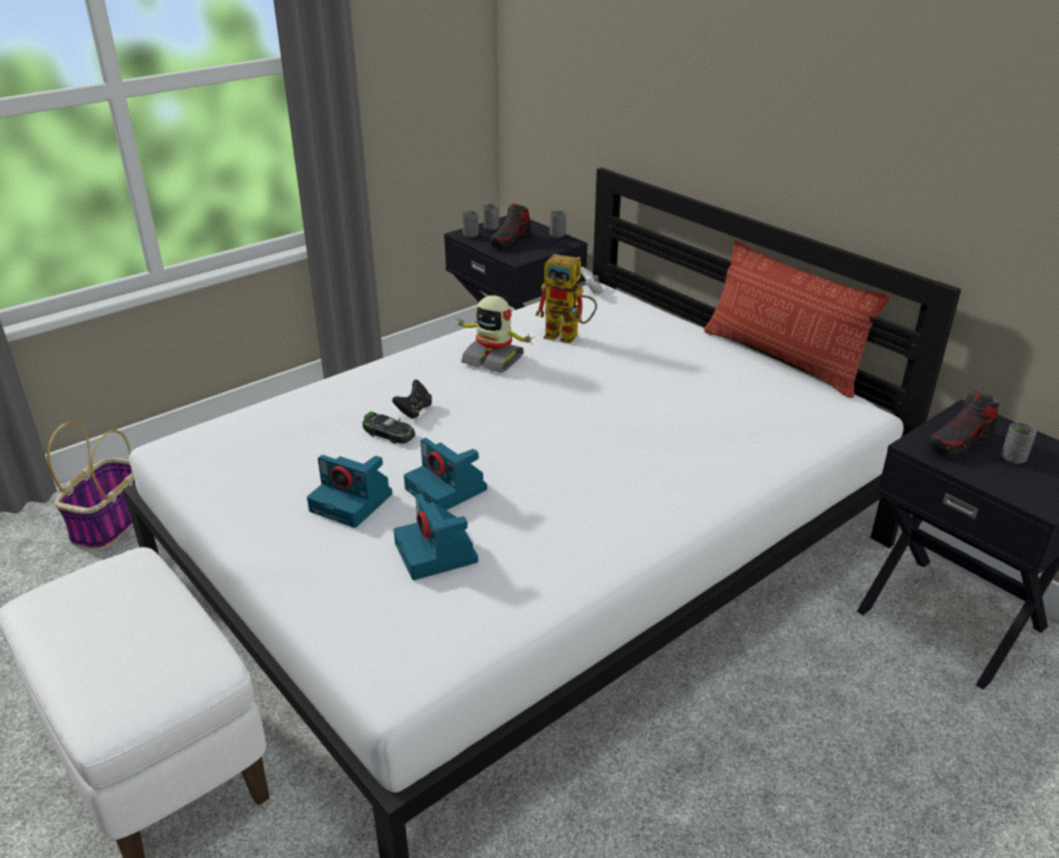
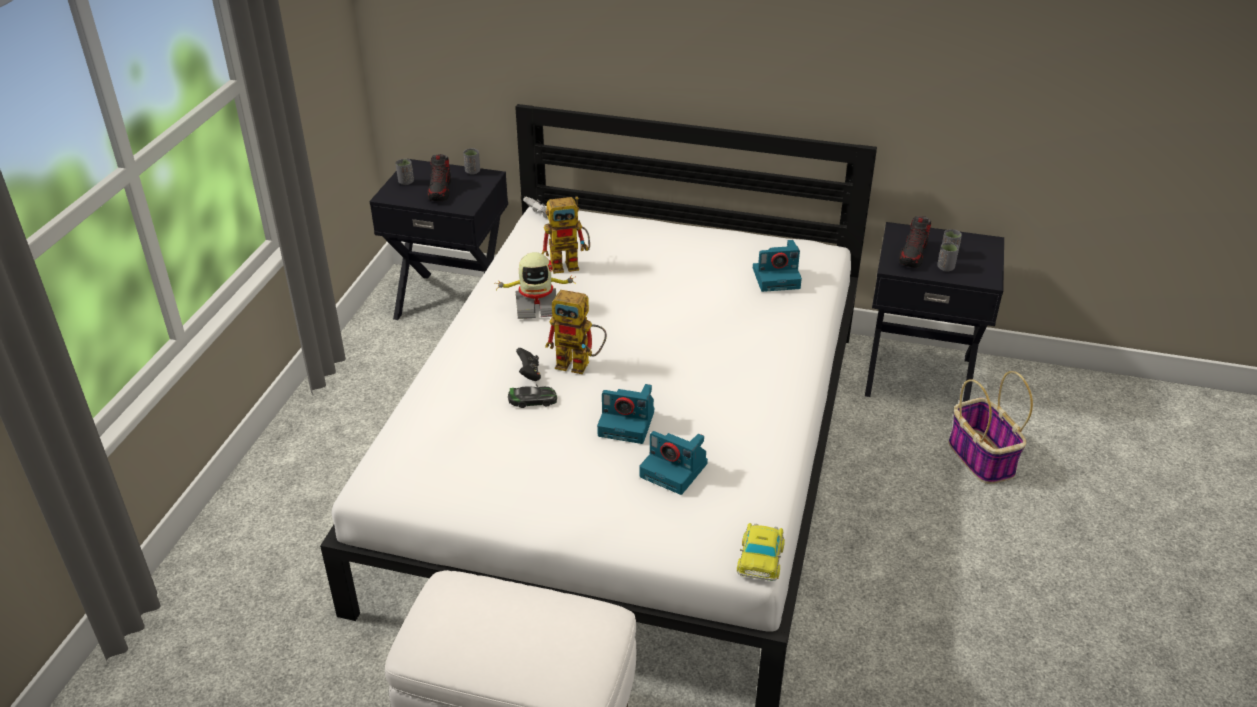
camera: 35 degrees left, 5 degrees up
basket [47,422,135,550] -> basket moved to [949,371,1033,484]
camera [307,455,392,528] -> camera moved to [753,240,802,292]
grey cup [462,211,479,238] -> grey cup moved to [937,242,959,271]
pillow [704,240,890,398] -> none
none -> toy robot [545,290,607,374]
none -> toy car [737,523,785,581]

